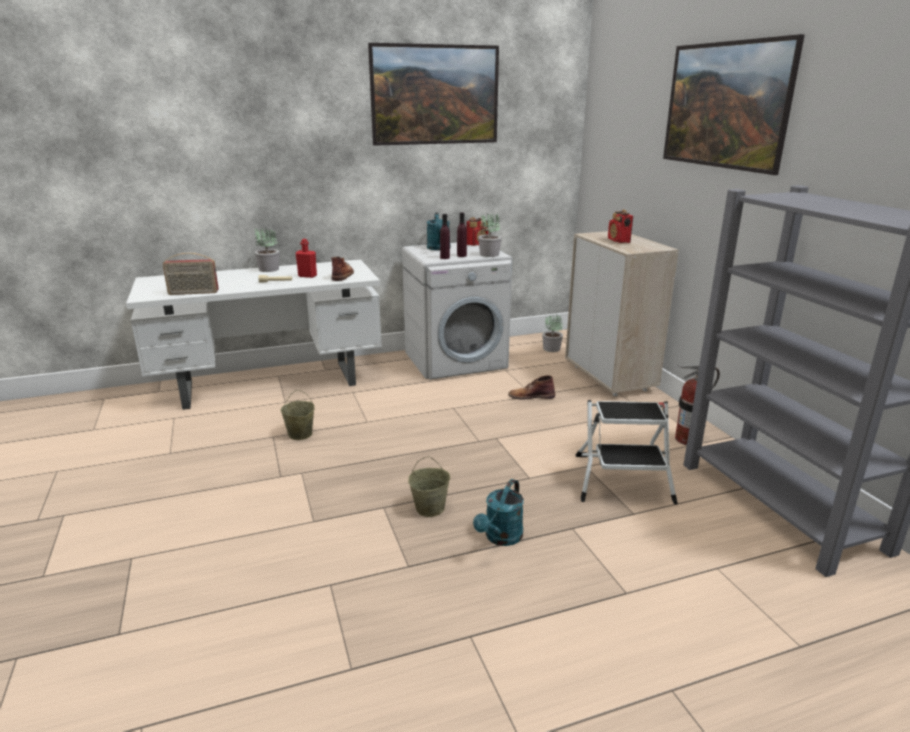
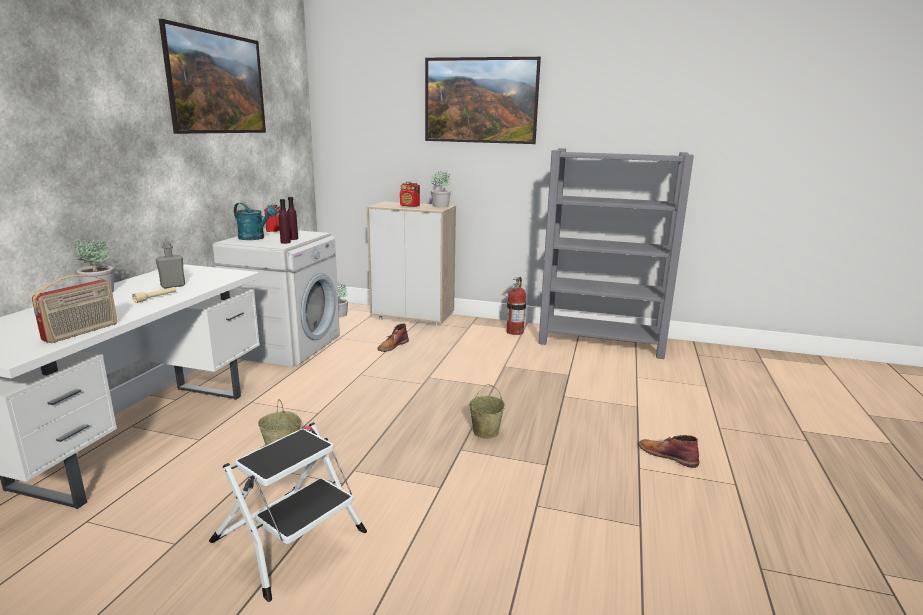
camera: 55 degrees left, 5 degrees down
red bottle [295,239,317,278] -> grey bottle [155,241,185,289]
brown boot [331,256,354,281] -> brown boot moved to [639,435,699,468]
turquoise watering can [473,479,524,546] -> none
potted plant [478,214,502,257] -> potted plant moved to [431,171,451,208]
step ladder [575,400,678,505] -> step ladder moved to [209,422,367,602]

